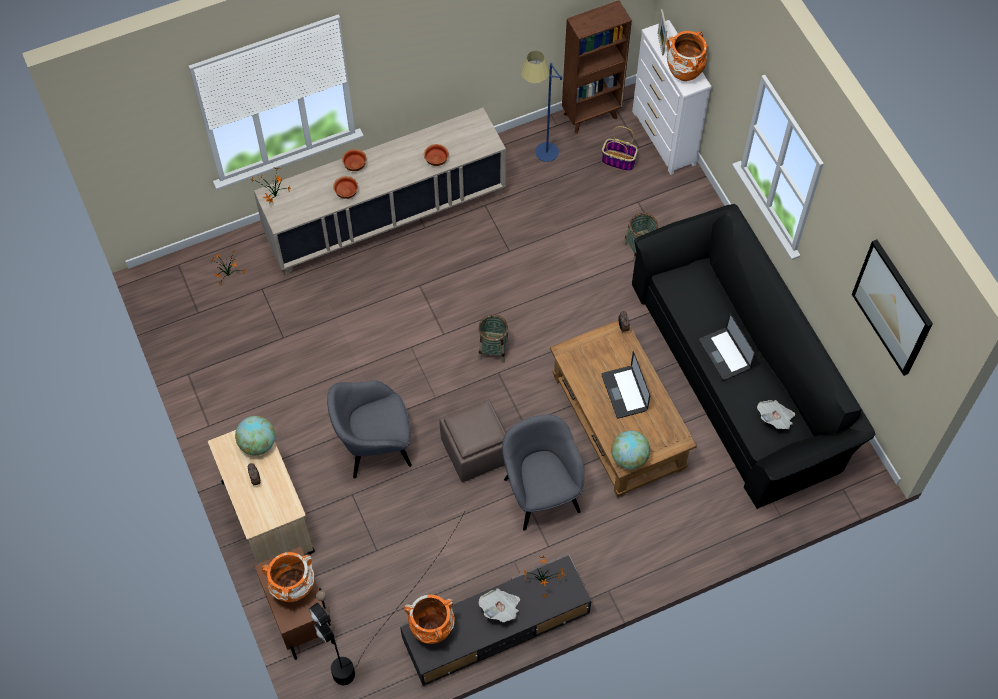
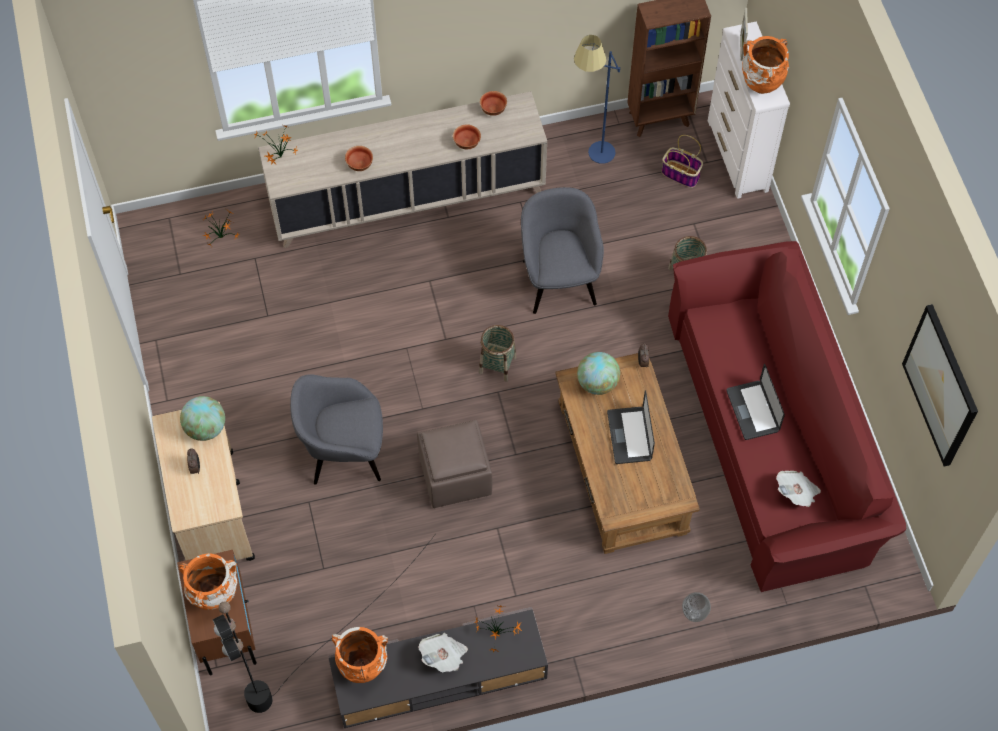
camera: 10 degrees right, 0 degrees up
bowl [342,149,367,171] -> bowl moved to [480,91,507,116]
grey armchair [502,414,584,531] -> grey armchair moved to [521,187,604,314]
globe [611,431,650,469] -> globe moved to [577,352,620,395]
black sofa [632,204,875,509] -> red sofa [668,241,906,592]
none -> vase [682,592,711,622]

